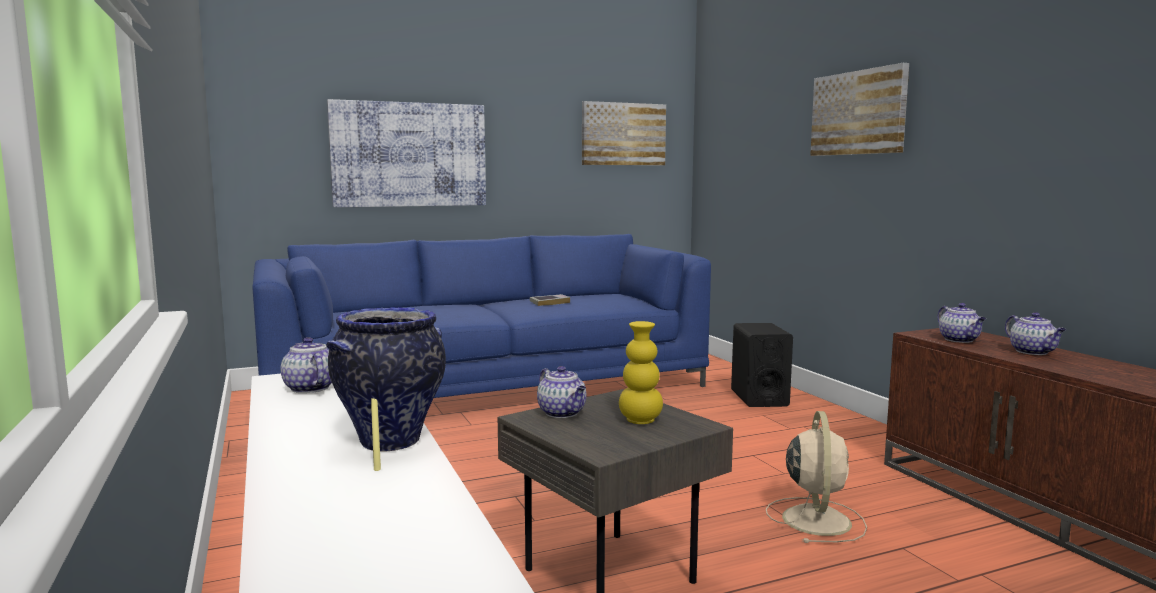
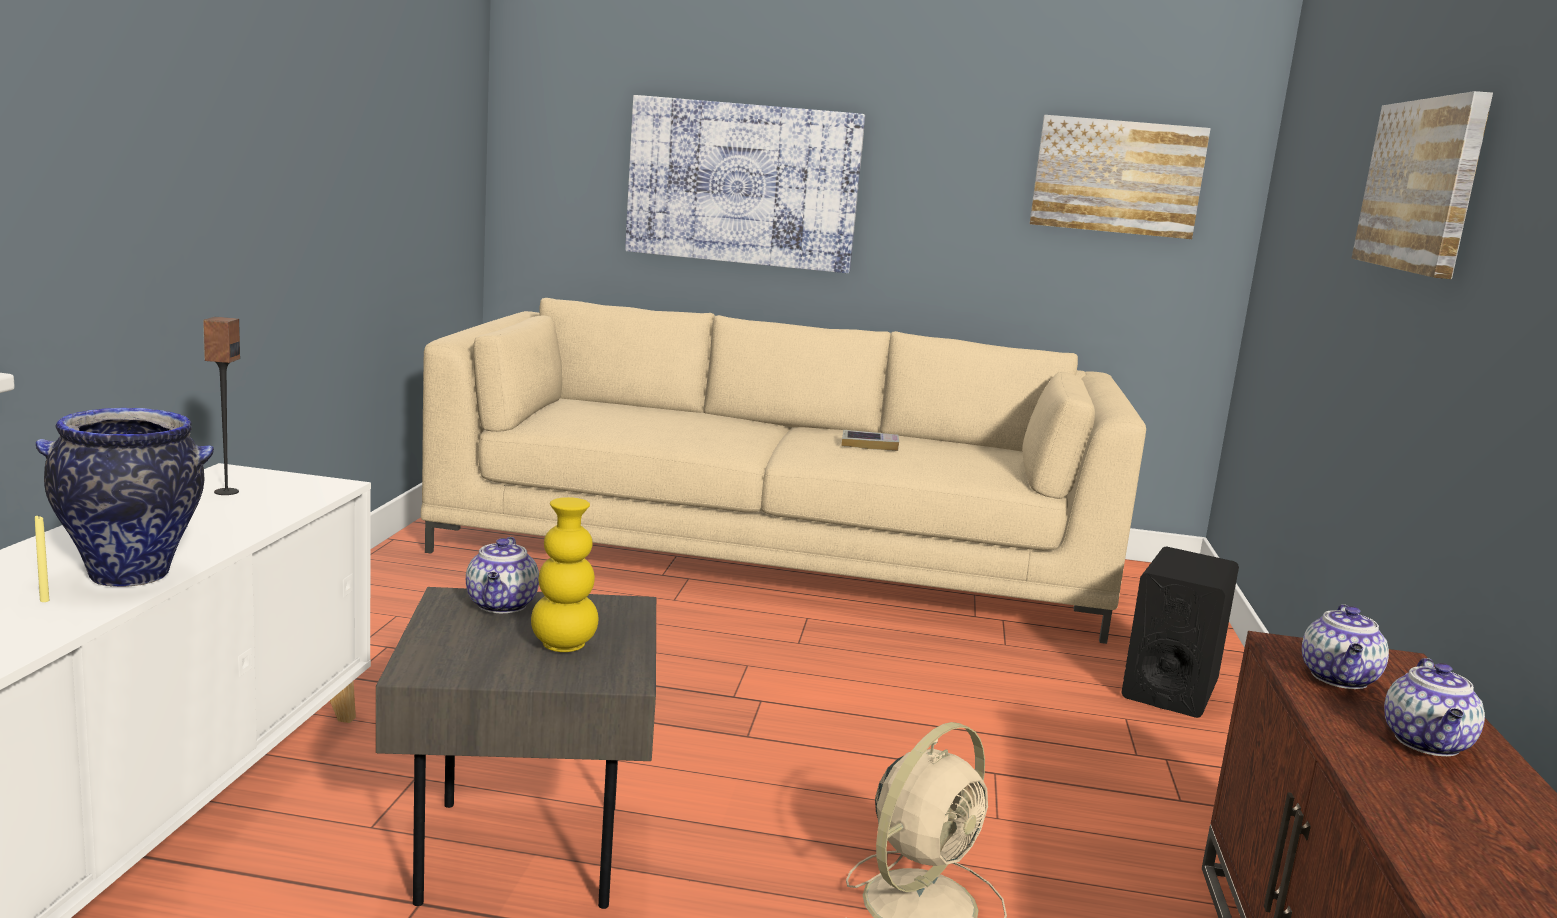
camera: 30 degrees right, 5 degrees up
blue sofa [252,234,711,398] -> beige sofa [421,298,1146,644]
teapot [281,337,332,393] -> speaker [203,317,240,495]

